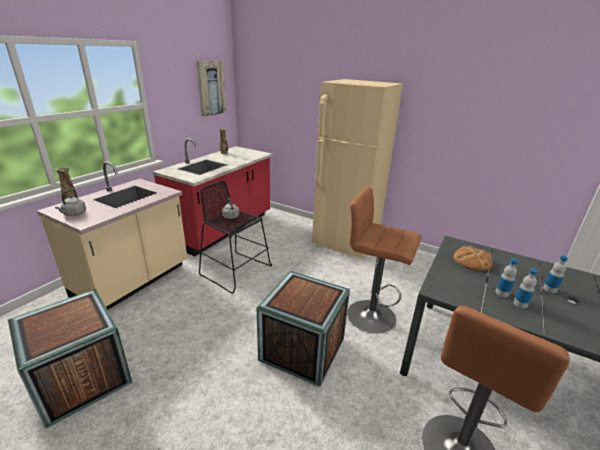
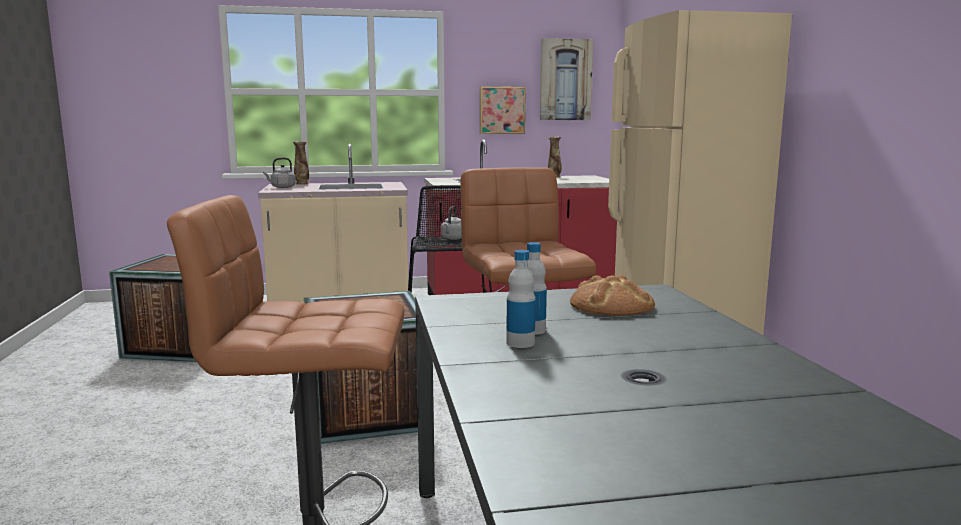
camera: 50 degrees right, 15 degrees down
bottle [543,255,568,293] -> none
none -> picture [480,87,526,134]

